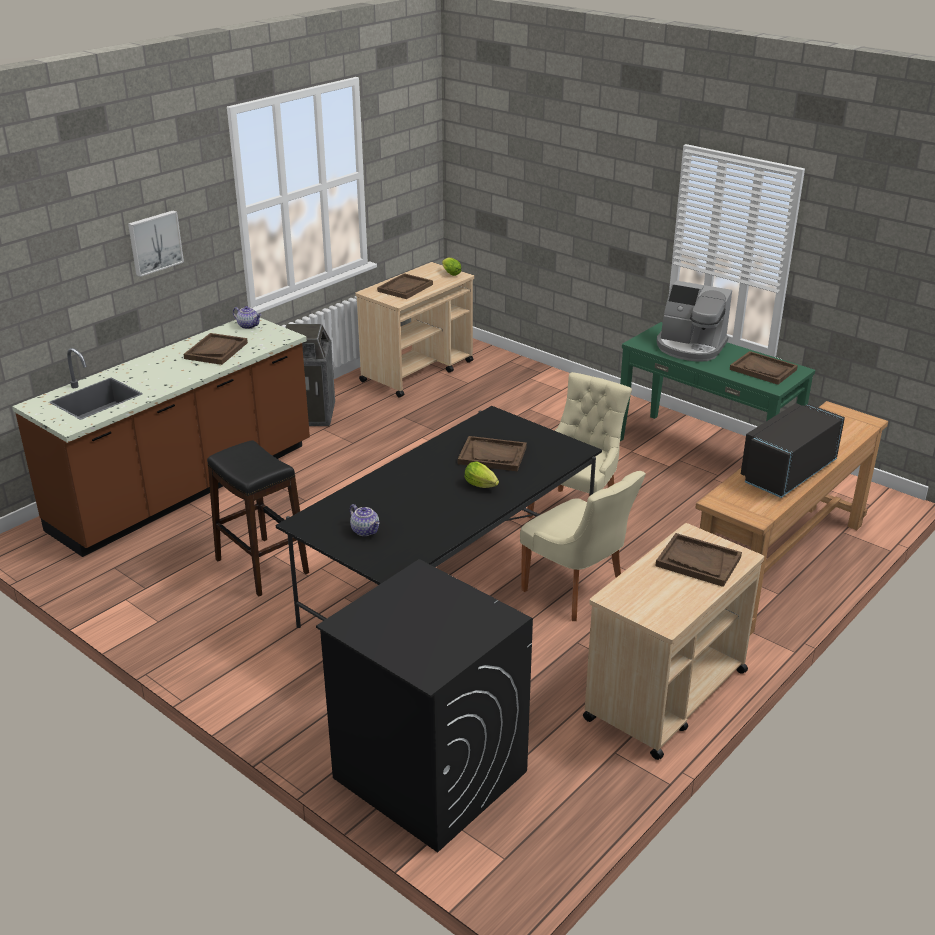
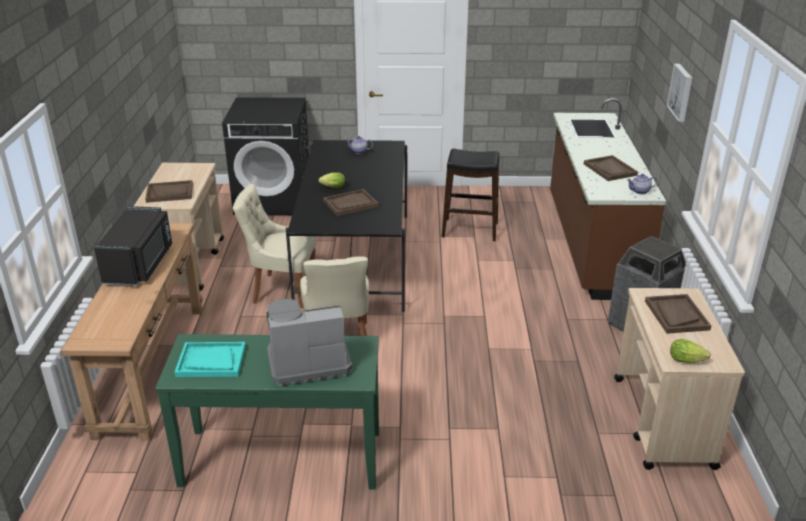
camera: 140 degrees right, 0 degrees up
brown tray [730,351,798,385] -> turquoise tray [174,342,246,377]

